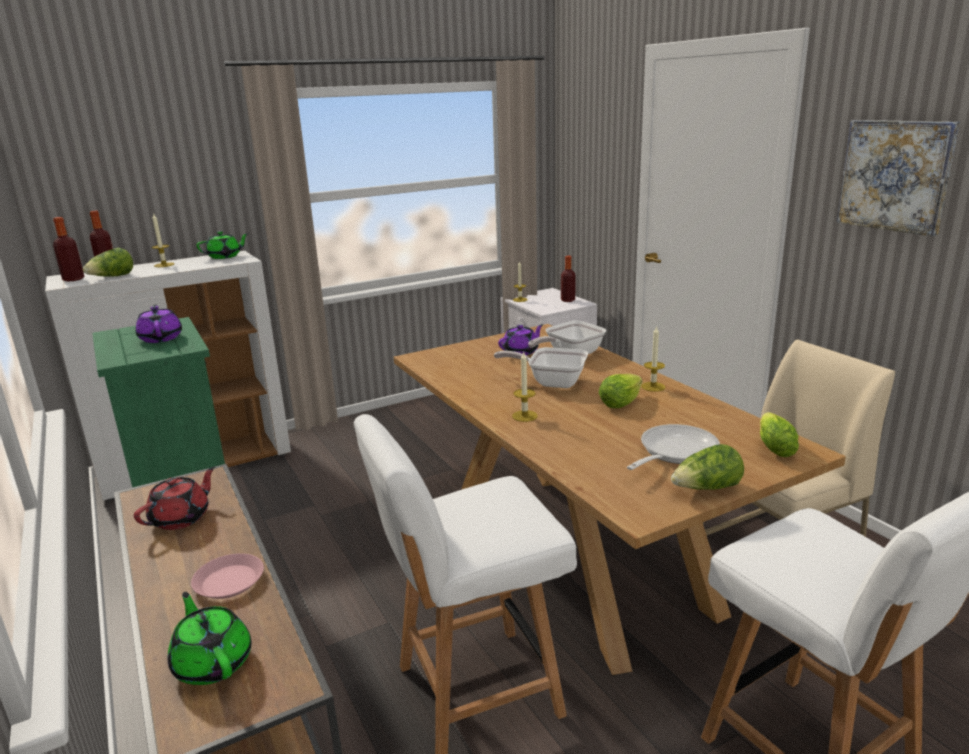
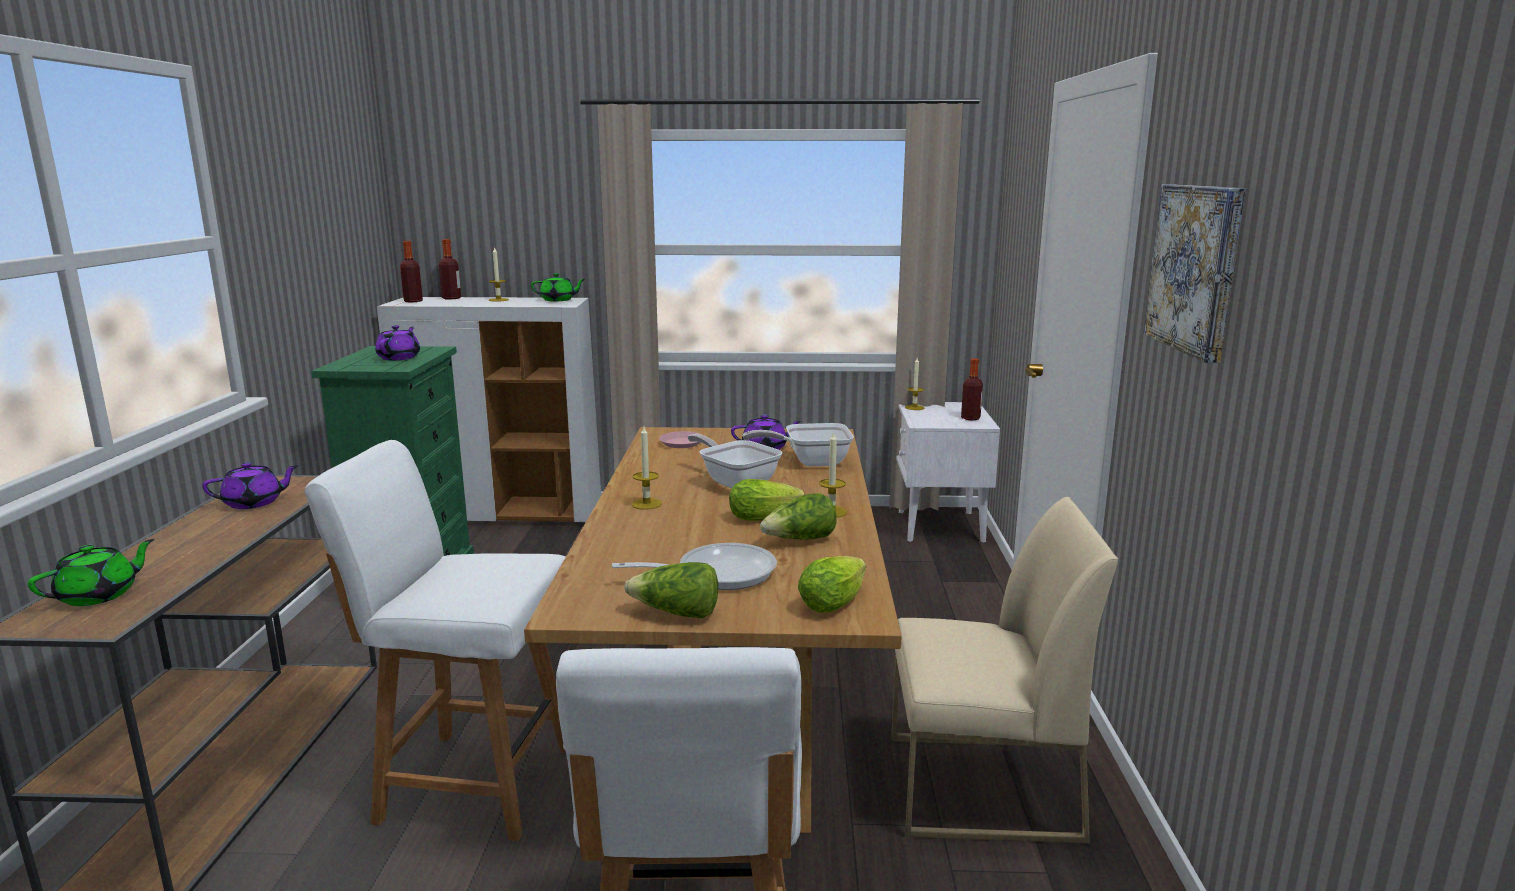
camera: 30 degrees right, 5 degrees down
lettuce [82,248,133,276] -> lettuce moved to [760,493,837,540]
red teapot [134,466,215,530] -> purple teapot [202,462,299,509]
green teapot [168,592,251,685] -> green teapot turned 45 degrees clockwise [28,539,154,606]
pink plate [191,553,264,599] -> pink plate moved to [659,431,702,448]

